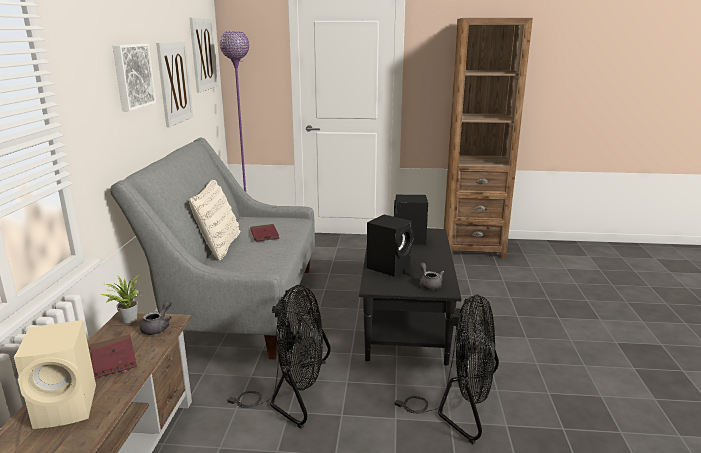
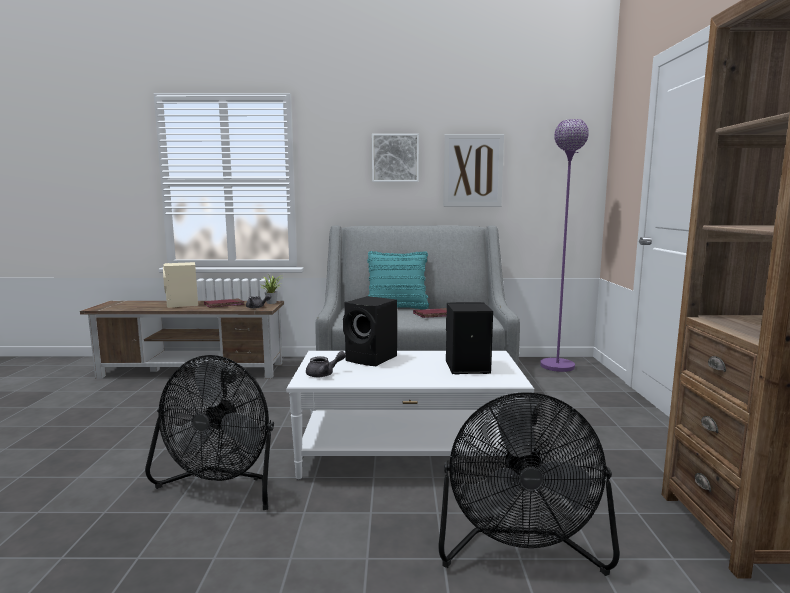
camera: 85 degrees right, 10 degrees down
beige pillow [189,180,240,260] -> turquoise pillow [367,251,429,309]
picture [190,17,218,92] -> none
black fan [227,285,331,429] -> black fan moved to [439,392,620,576]
black coffee table [359,228,461,366] -> white coffee table [286,351,534,480]

